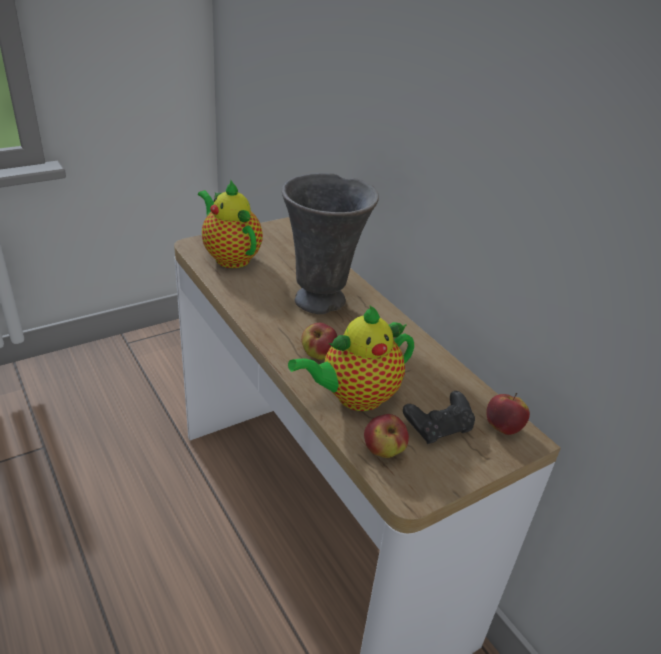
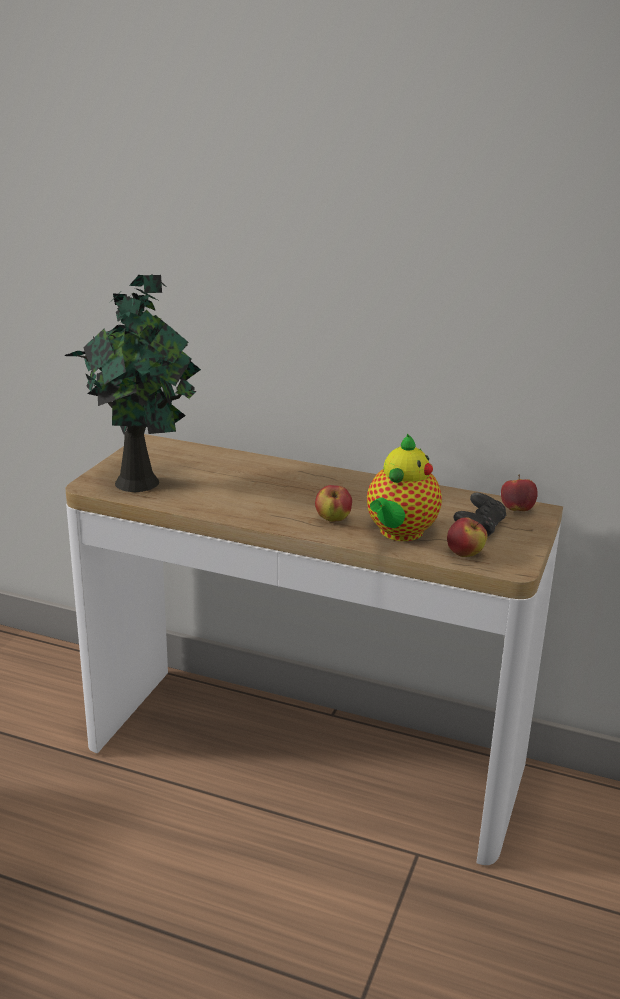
camera: 35 degrees left, 10 degrees down
teapot [198,180,263,268] -> potted plant [65,274,201,492]
grey vase [282,173,379,314] -> none

